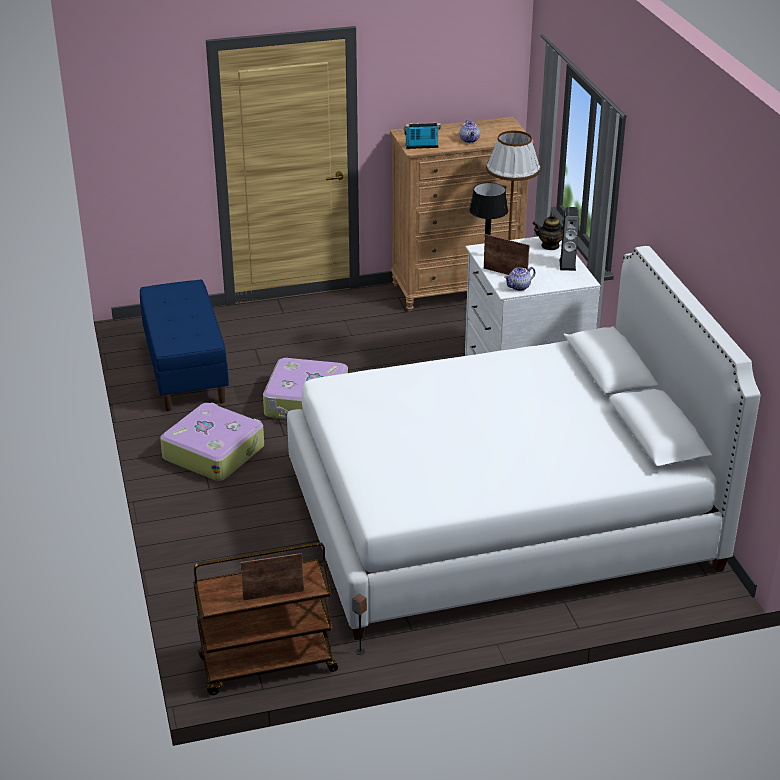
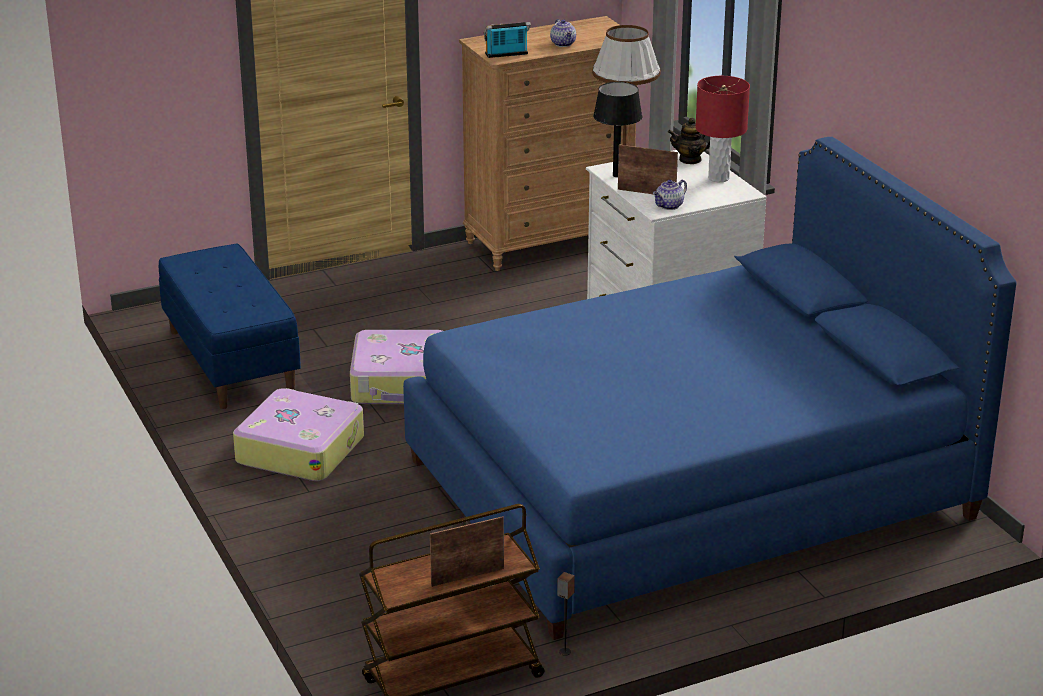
camera: 10 degrees left, 5 degrees down
white bed [287,246,761,640] -> blue bed [403,137,1016,640]
speaker [559,207,579,271] -> red table lamp [695,76,750,183]

